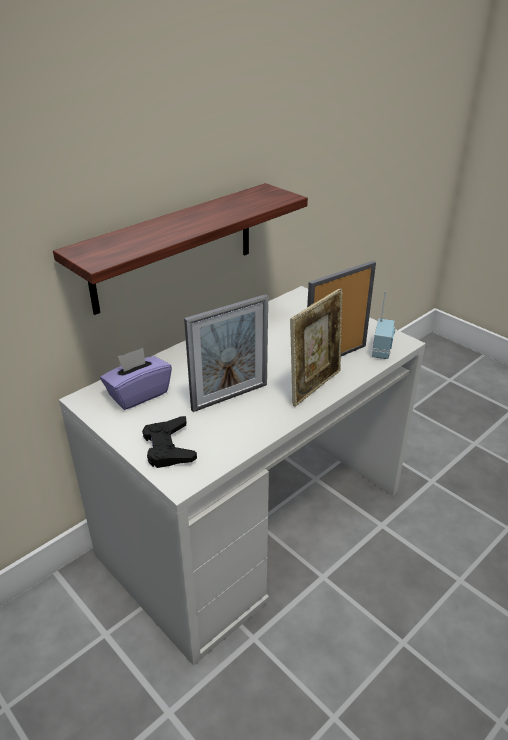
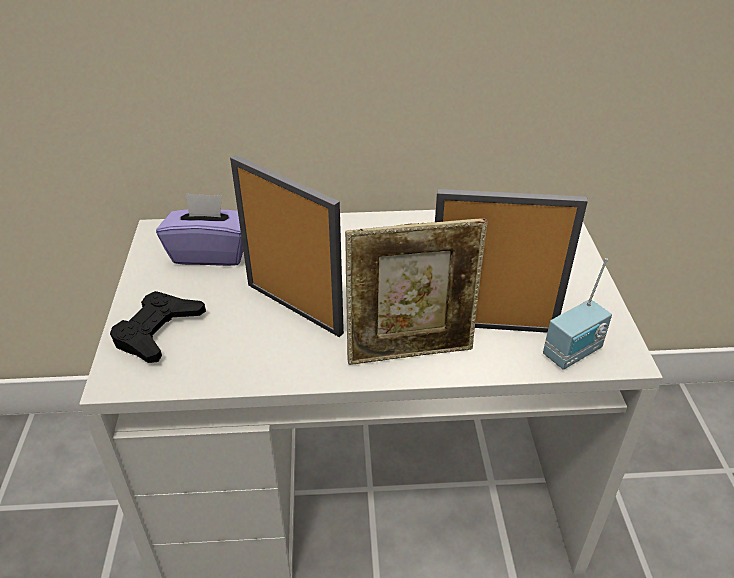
camera: 40 degrees right, 5 degrees up
shelf [53,183,308,315] -> none
picture frame [184,294,268,412] -> picture frame turned 150 degrees counterclockwise [230,155,344,337]

